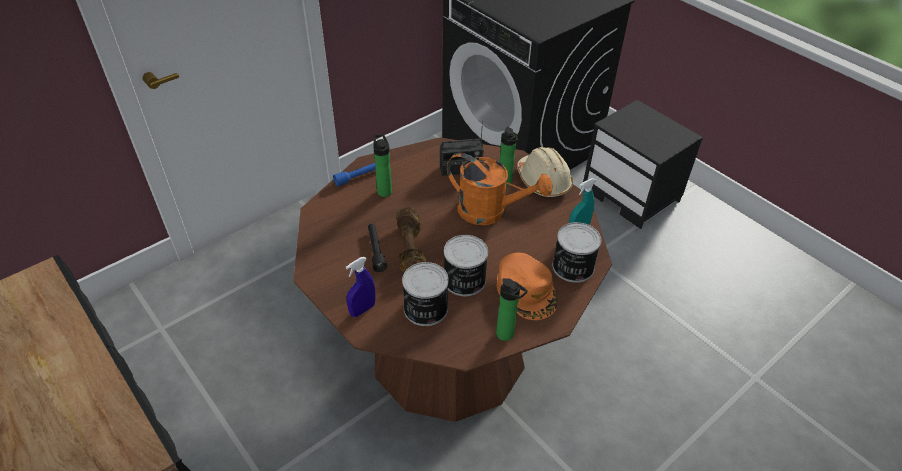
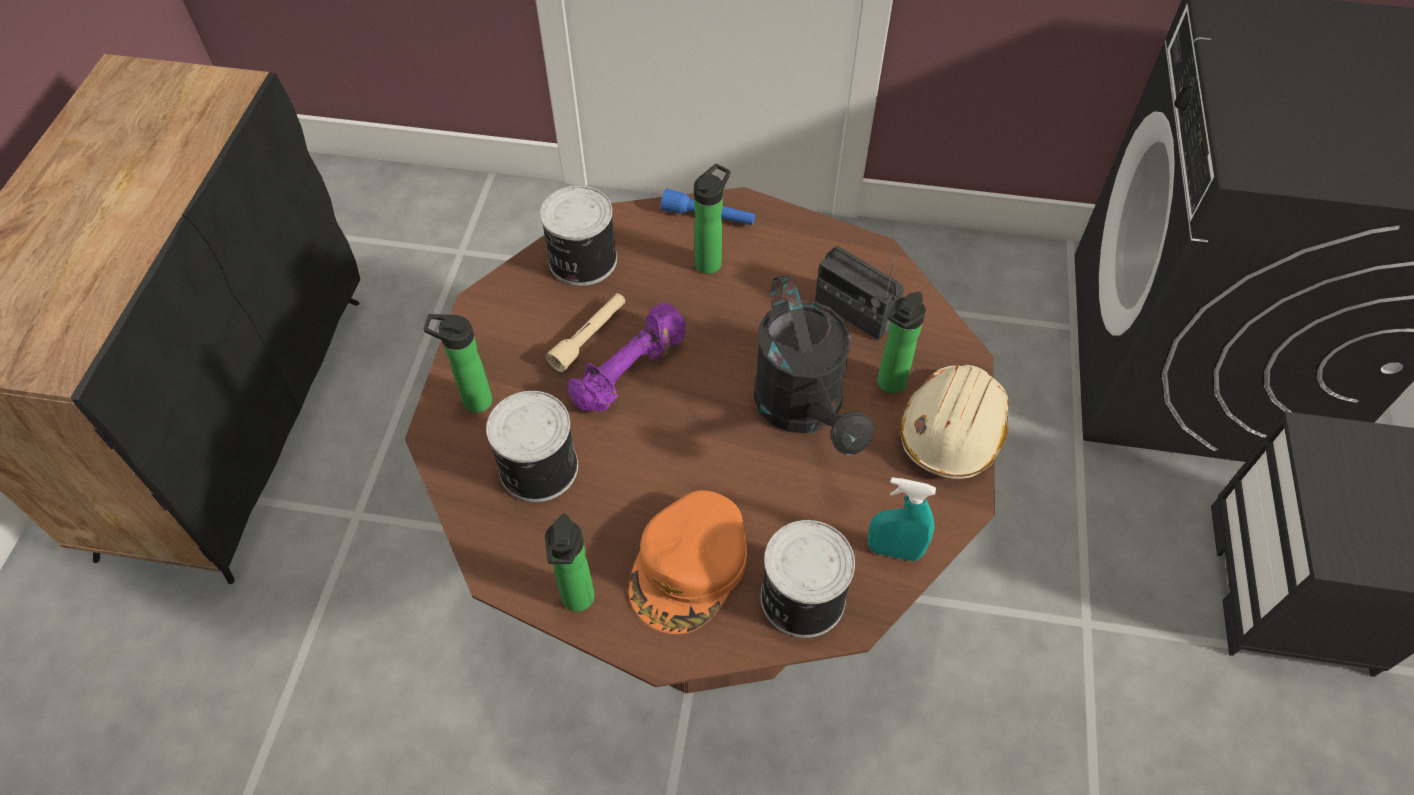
camera: 50 degrees right, 10 degrees up
blue spray bottle [346,257,375,317] -> bottle [424,314,492,413]
black flashlight [368,224,387,272] -> beige flashlight [546,293,625,372]
brown dumbbell [396,207,427,273] -> purple dumbbell [568,303,686,412]
can [444,235,488,296] -> can moved to [540,186,617,286]
orange watering can [447,152,553,225] -> black watering can [754,275,874,455]

